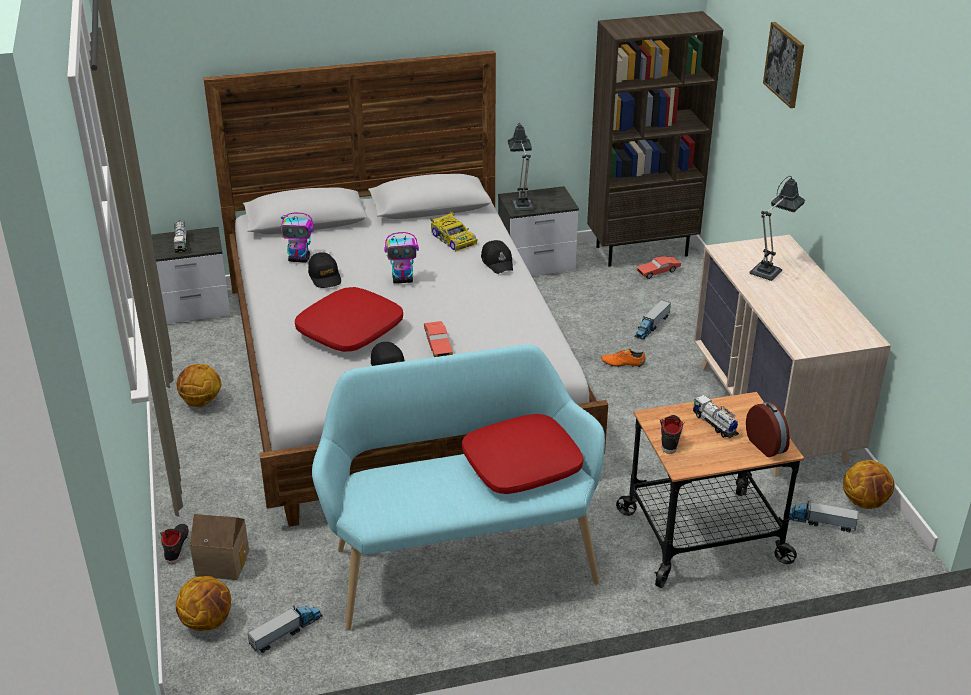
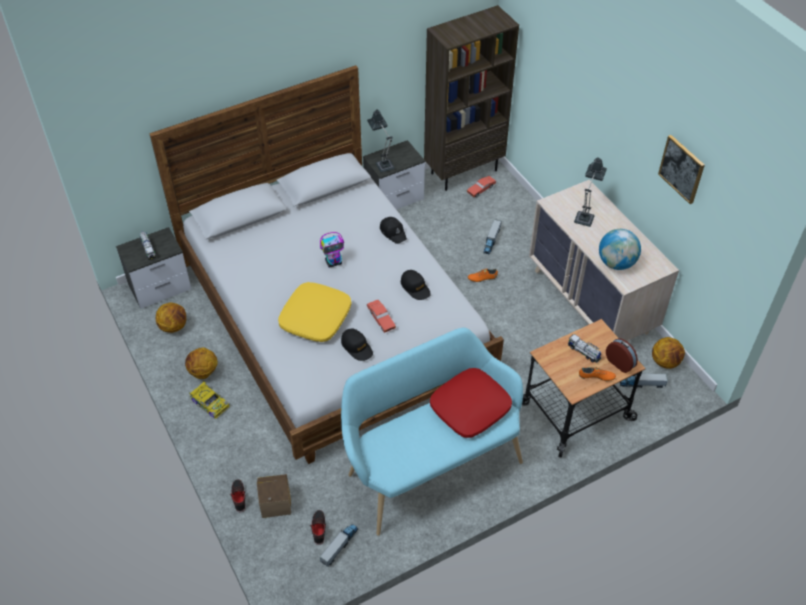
camera: 15 degrees left, 15 degrees up
basketball [176,576,231,631] -> basketball moved to [156,302,186,333]
toy robot [280,212,314,263] -> none
red pillow [295,287,403,352] -> yellow pillow [278,282,351,342]
black cap [308,252,341,288] -> black cap moved to [401,270,431,300]
toy car [430,212,477,251] -> toy car moved to [189,381,229,419]
black shoe [660,415,685,454] -> black shoe moved to [310,510,326,545]
picture [763,22,804,108] -> picture moved to [658,135,705,204]
none -> orange shoe [579,367,616,381]
none -> globe [599,229,641,270]

